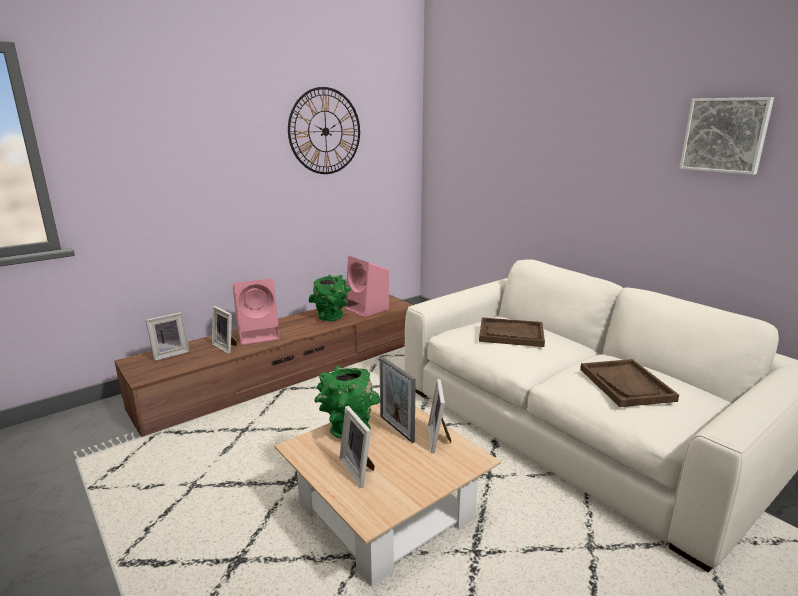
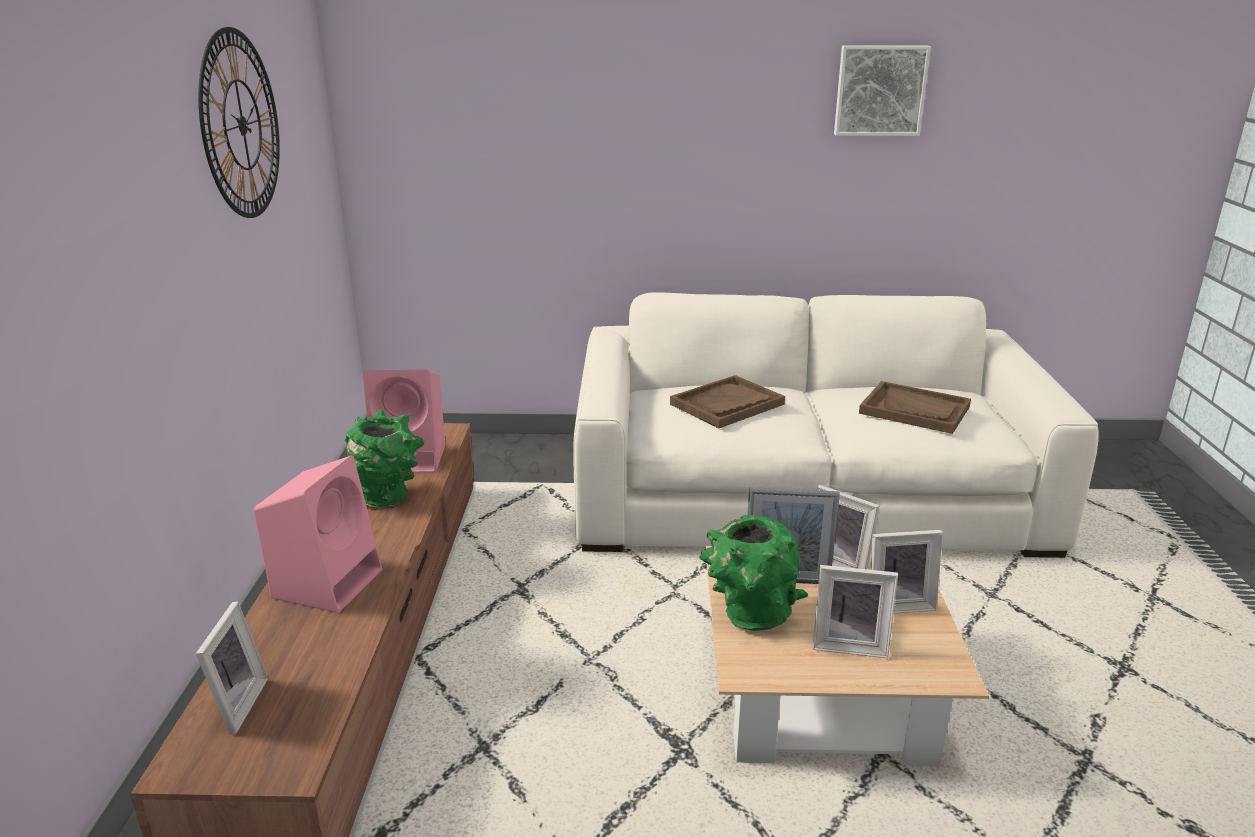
camera: 50 degrees left, 5 degrees up
picture frame [212,306,237,354] -> picture frame moved to [870,530,943,614]

